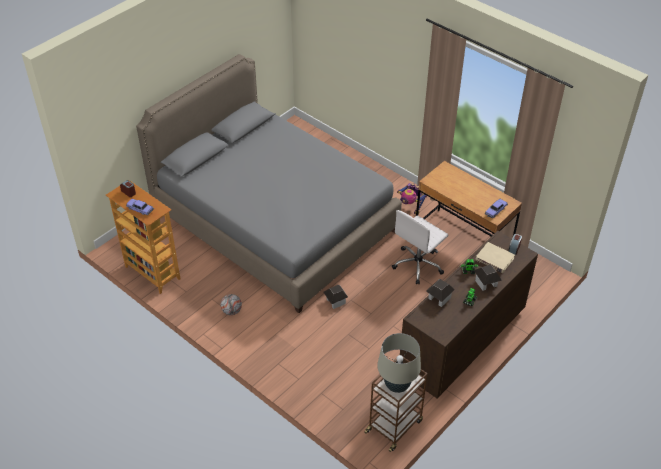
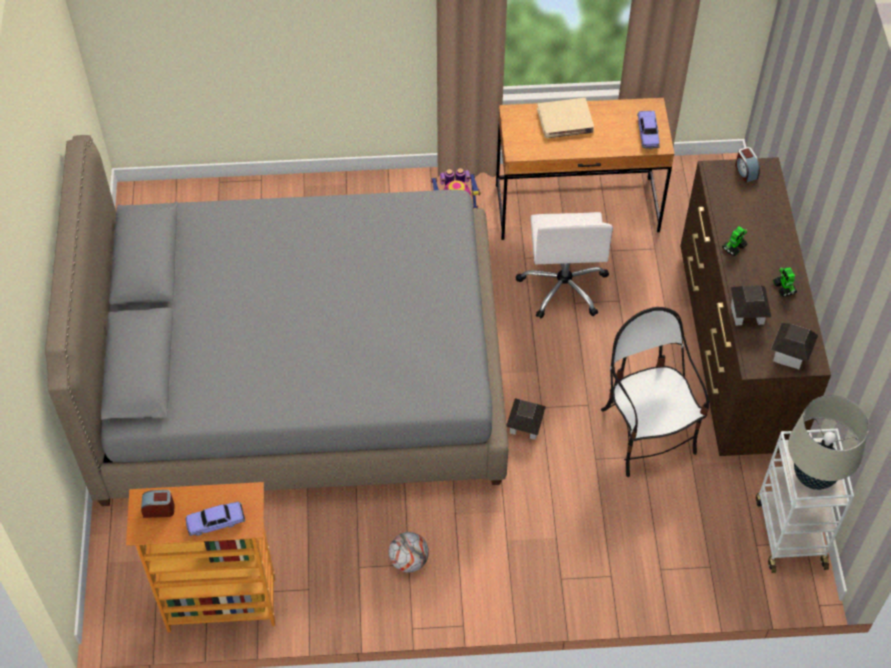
camera: 45 degrees left, 10 degrees up
brown cart [364,355,428,452] -> white cart [756,428,854,573]
toy house [474,265,502,291] -> toy house moved to [771,323,818,369]
beige book [476,242,515,273] -> beige book moved to [537,98,594,139]
none -> chair [601,307,709,477]

